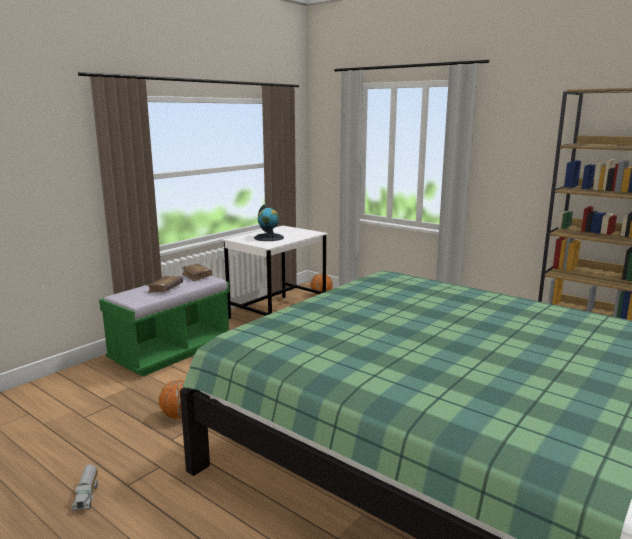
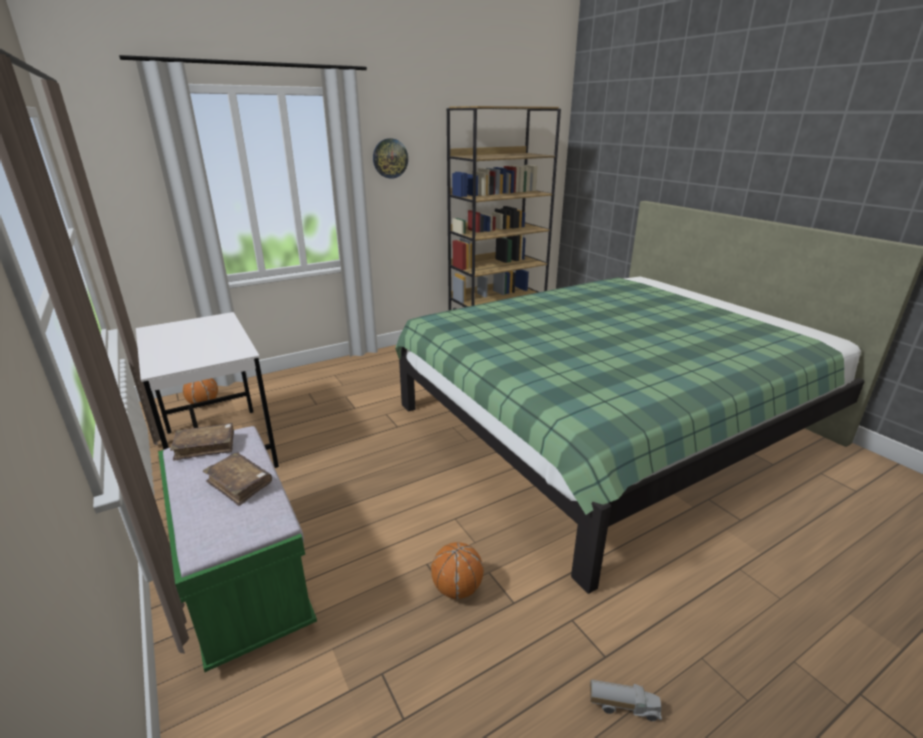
camera: 70 degrees left, 10 degrees up
globe [254,205,284,241] -> none
none -> wall clock [373,138,408,179]

